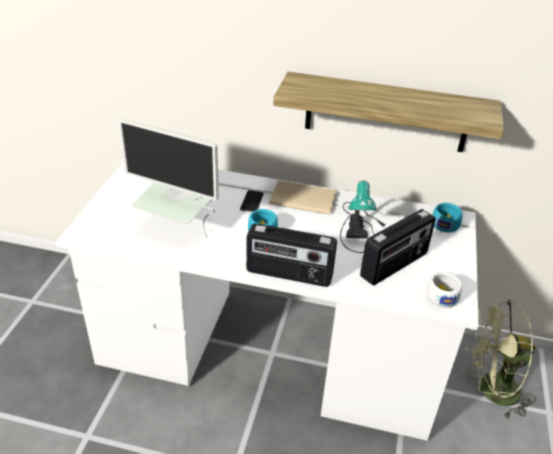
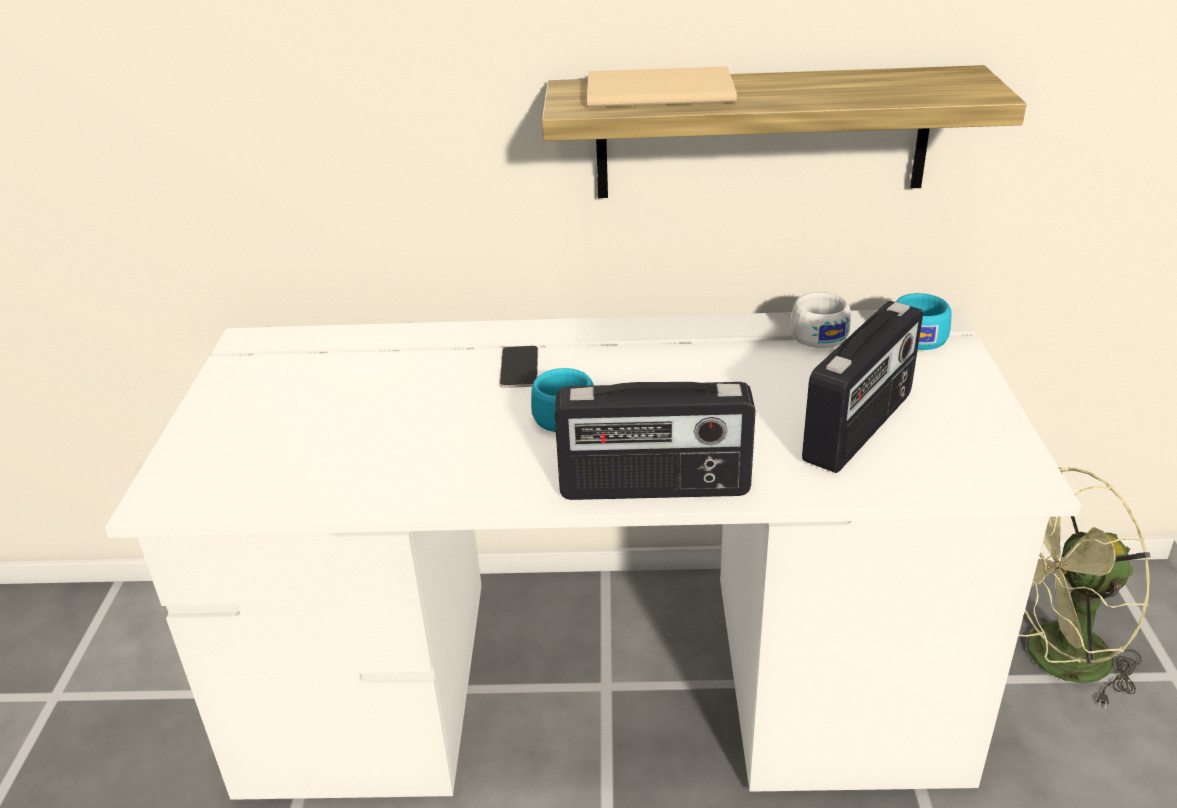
camera: 10 degrees left, 5 degrees down
monitor [118,119,219,237] -> none
beige book [269,181,336,215] -> beige book moved to [587,66,737,108]
table lamp [340,181,385,253] -> none
white cup [426,270,462,308] -> white cup moved to [790,292,851,348]

